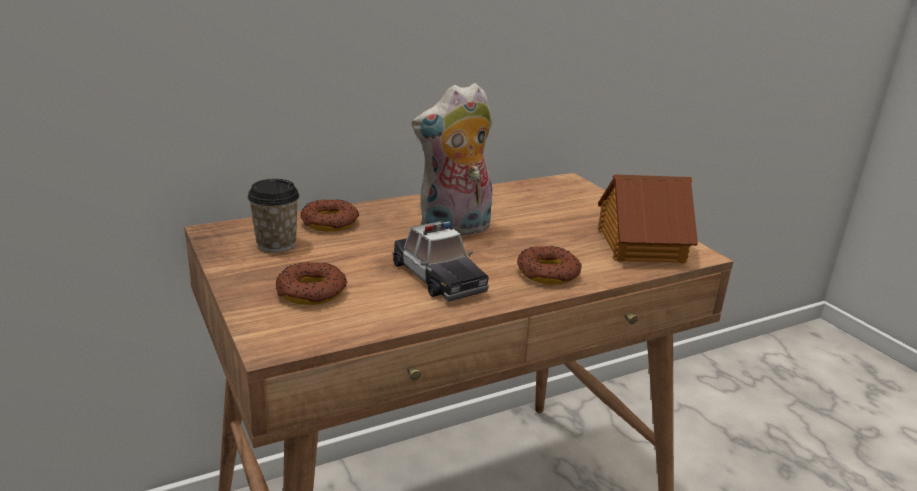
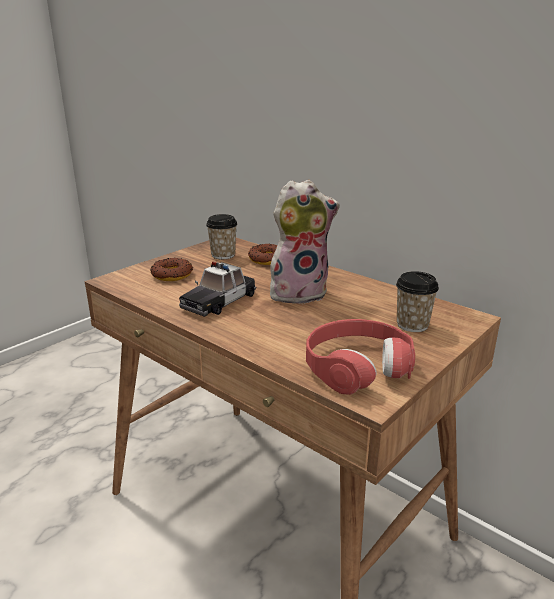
camera: 70 degrees right, 0 degrees up
plush toy [412,83,492,235] -> plush toy turned 120 degrees clockwise [270,180,340,304]
donut [517,246,582,285] -> none
toy house [598,174,698,263] -> red headphones [306,319,415,395]
none -> cup [396,271,439,332]

